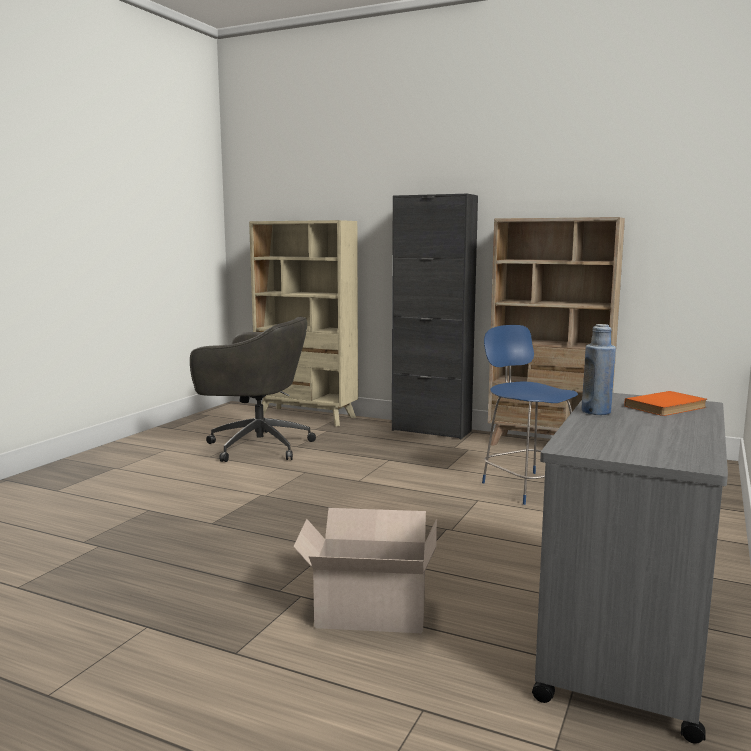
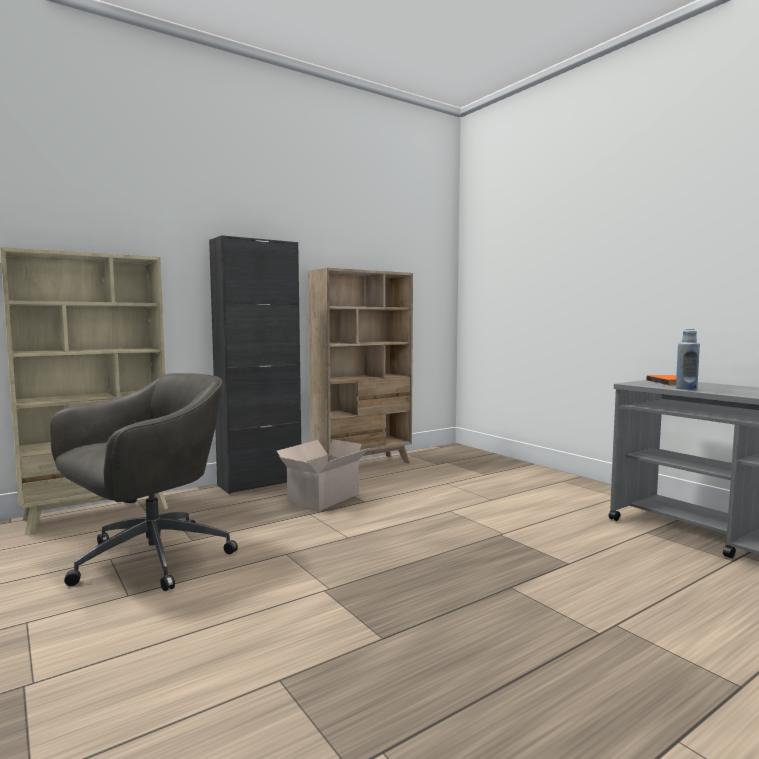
camera: 60 degrees left, 5 degrees down
cardboard box [293,508,437,633] -> cardboard box moved to [277,439,369,511]
blue stool [482,325,578,505] -> none

